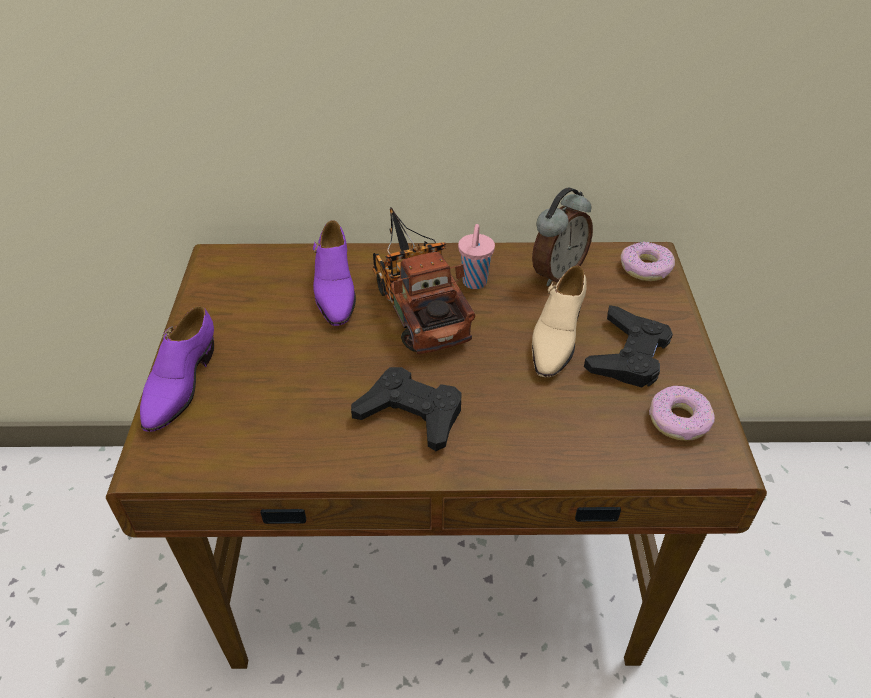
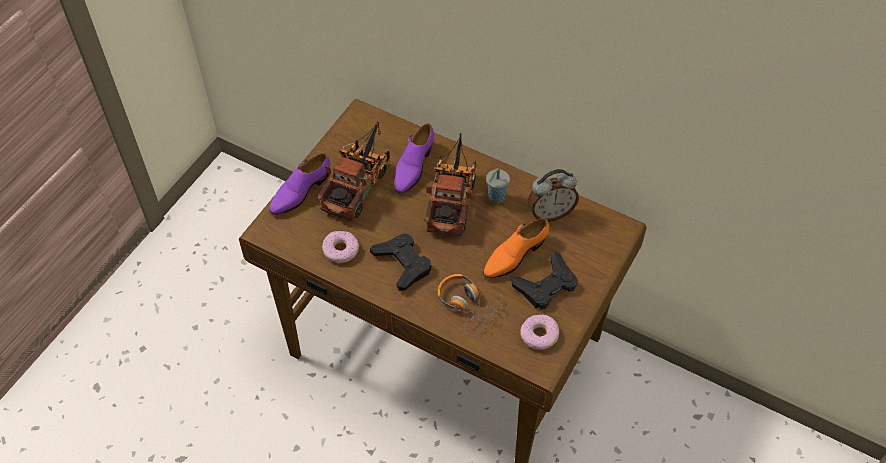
camera: 30 degrees right, 10 degrees up
pink cup [458,224,495,289] -> grey cup [486,168,510,204]
beige shoe [532,265,587,377] -> orange shoe [483,218,549,279]
donut [620,242,675,281] -> donut moved to [322,231,359,263]
none -> toy truck [317,121,391,221]
none -> headphones [437,274,503,337]

